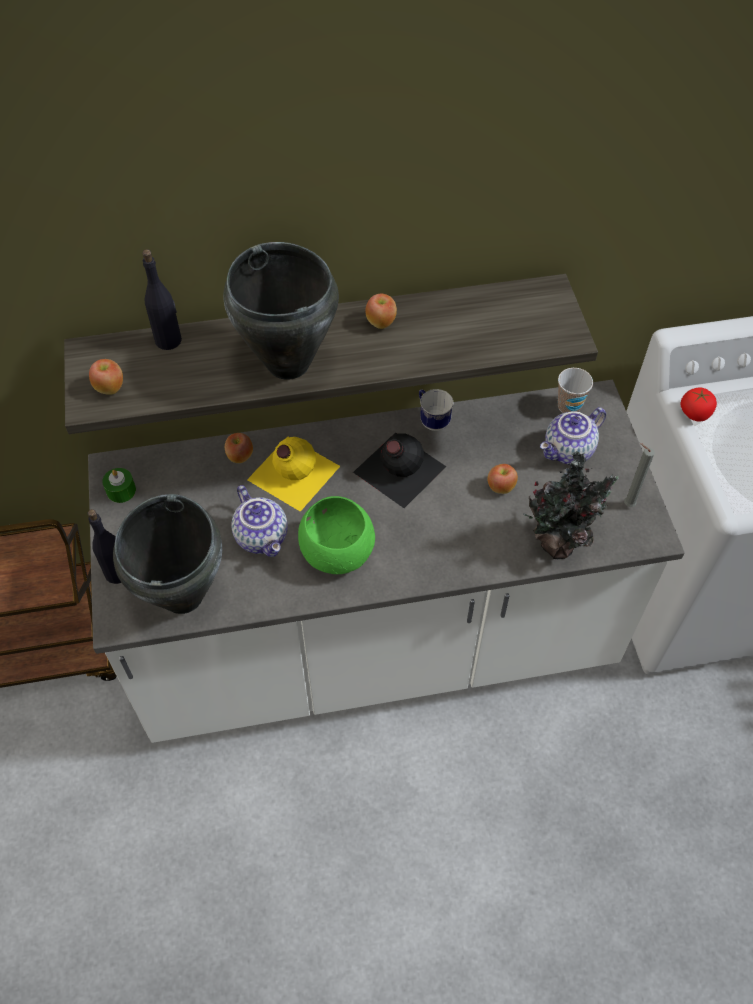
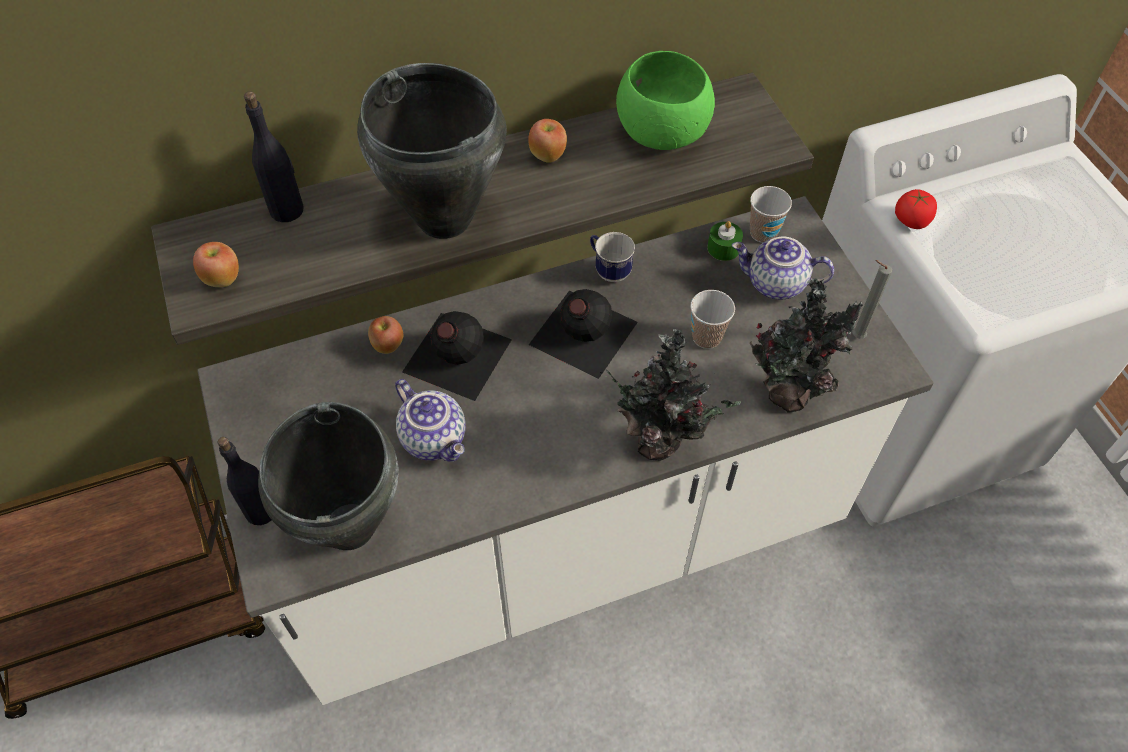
camera: 10 degrees left, 0 degrees up
green candle [102,468,136,503] -> green candle moved to [707,221,743,261]
yellow bottle [247,437,340,512] -> black bottle [402,311,512,401]
green bowl [298,496,375,574] -> green bowl moved to [616,51,715,150]
apple [488,464,518,494] -> cup [690,290,735,349]
teapot [540,407,606,464] -> teapot turned 60 degrees clockwise [732,237,834,300]
none -> potted plant [600,329,741,461]

